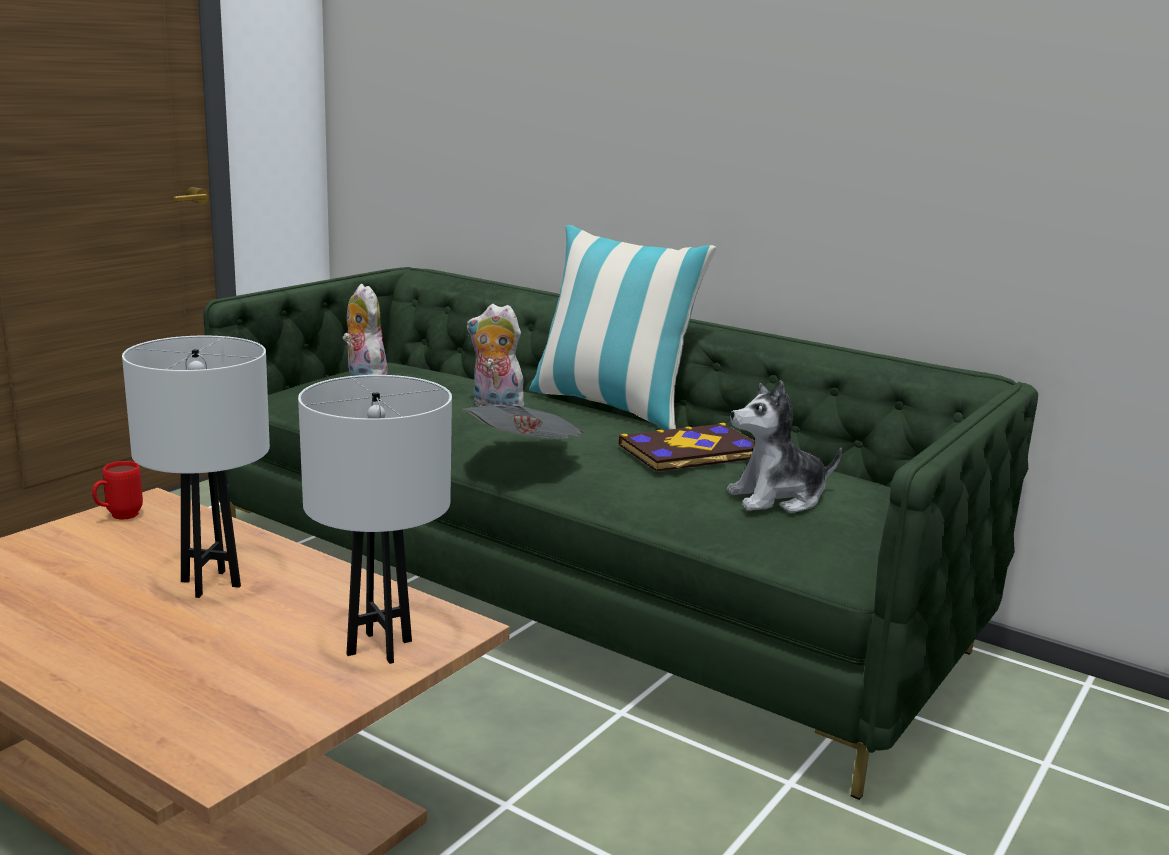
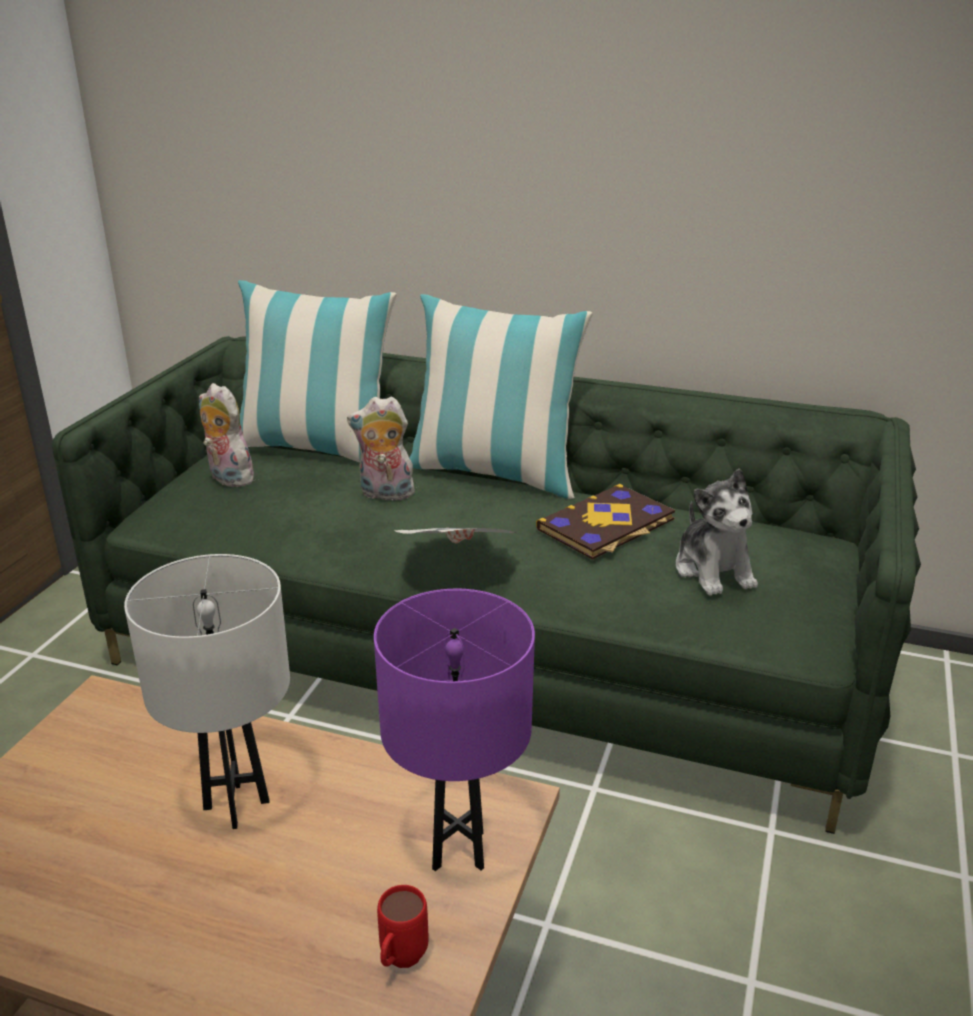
camera: 15 degrees left, 10 degrees up
red mug [92,461,143,520] -> red mug moved to [377,885,429,968]
white table lamp [298,375,452,664] -> purple table lamp [374,589,535,871]
plush toy [727,380,842,513] -> plush toy turned 75 degrees counterclockwise [675,468,758,596]
none -> pillow [238,280,397,463]

